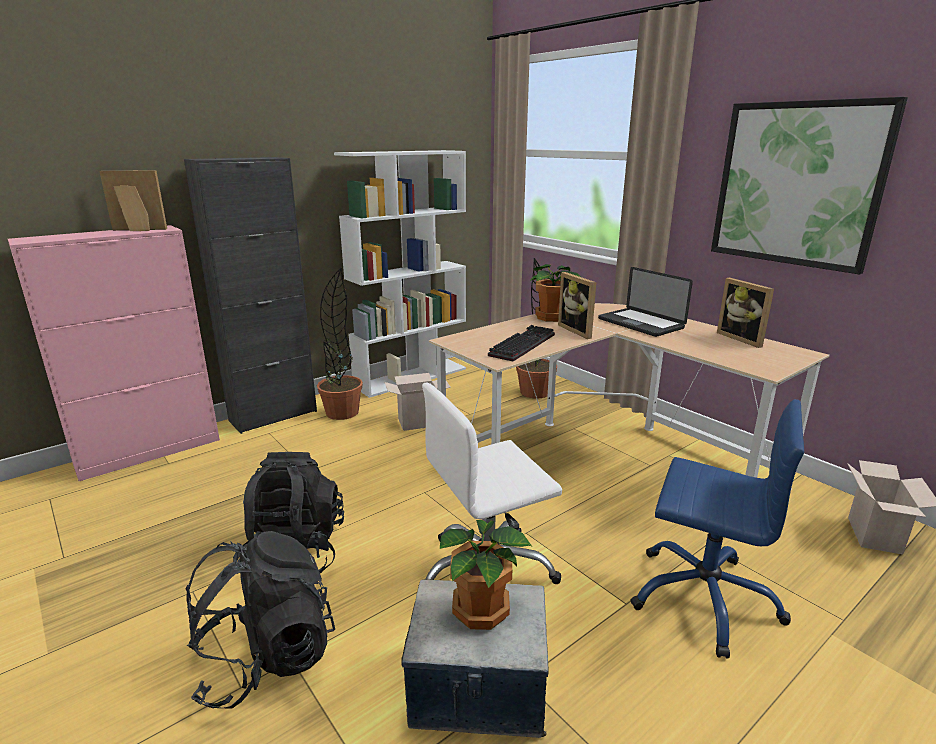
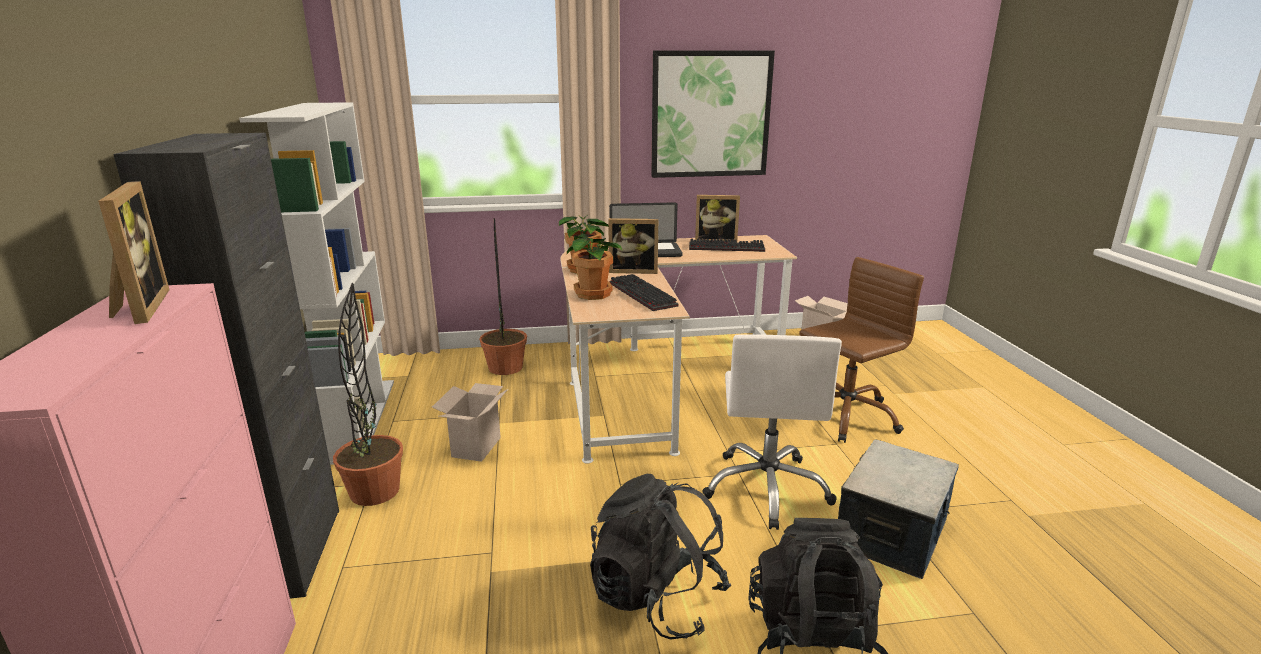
camera: 60 degrees left, 0 degrees up
picture frame [99,170,167,231] -> picture frame turned 135 degrees clockwise [98,181,169,324]
potted plant [440,520,533,630] -> potted plant moved to [567,233,622,300]
blue office chair [630,399,804,659] -> brown office chair [799,257,924,443]
none -> keyboard [689,238,765,252]

